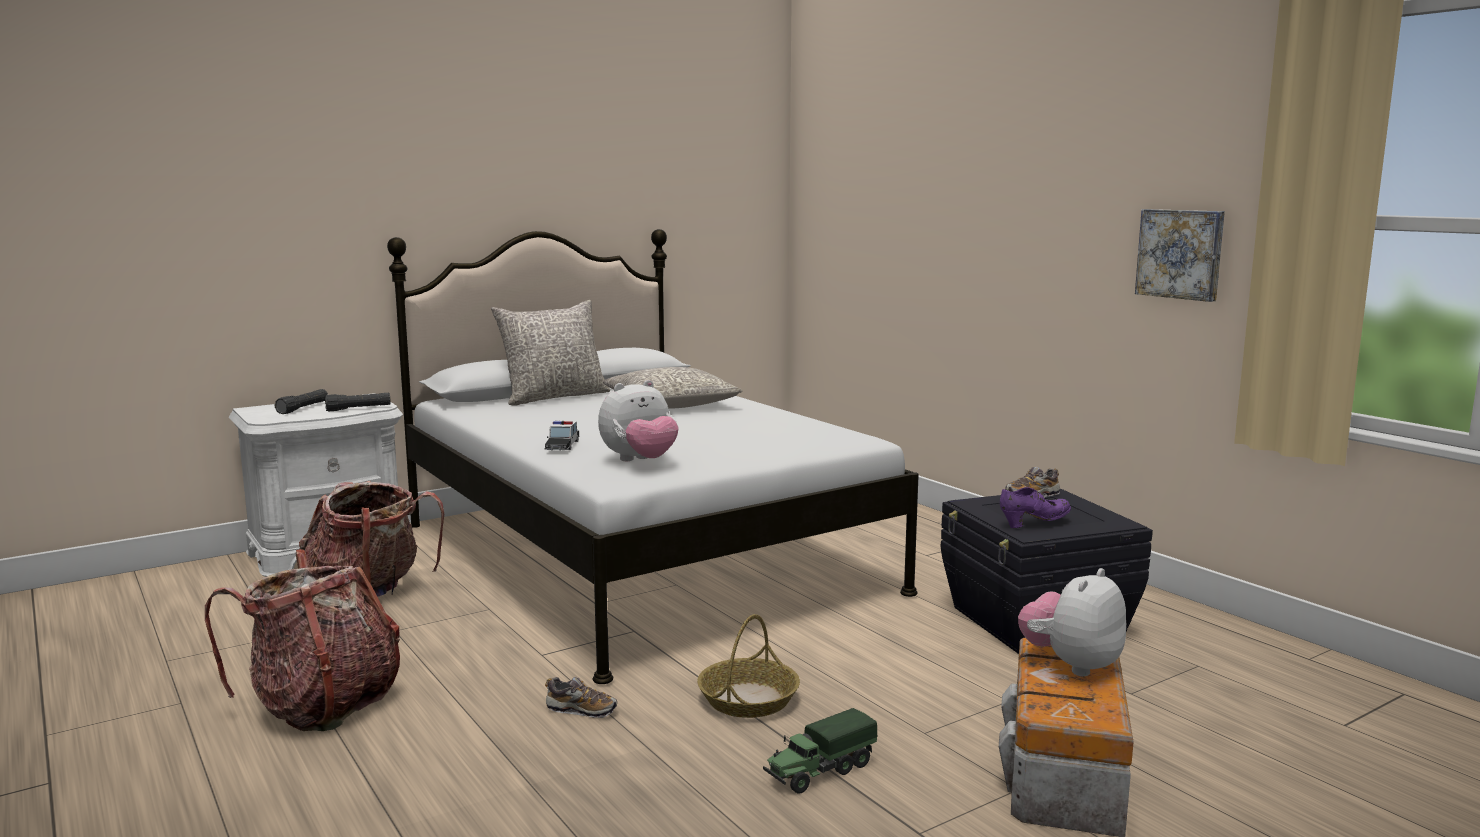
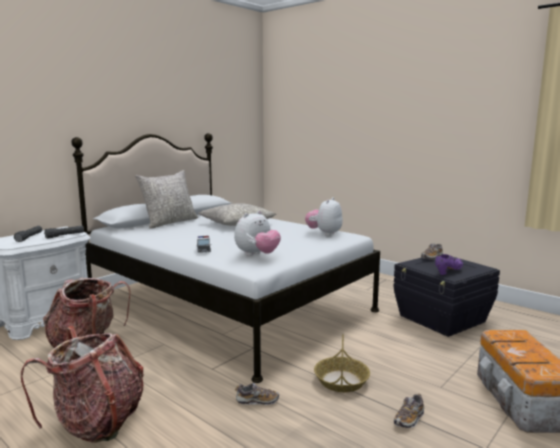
camera: 15 degrees left, 0 degrees up
toy truck [763,708,877,794] -> shoe [394,394,424,428]
plush toy [1018,568,1126,676] -> plush toy moved to [305,197,343,236]
picture [1135,209,1225,302] -> none

